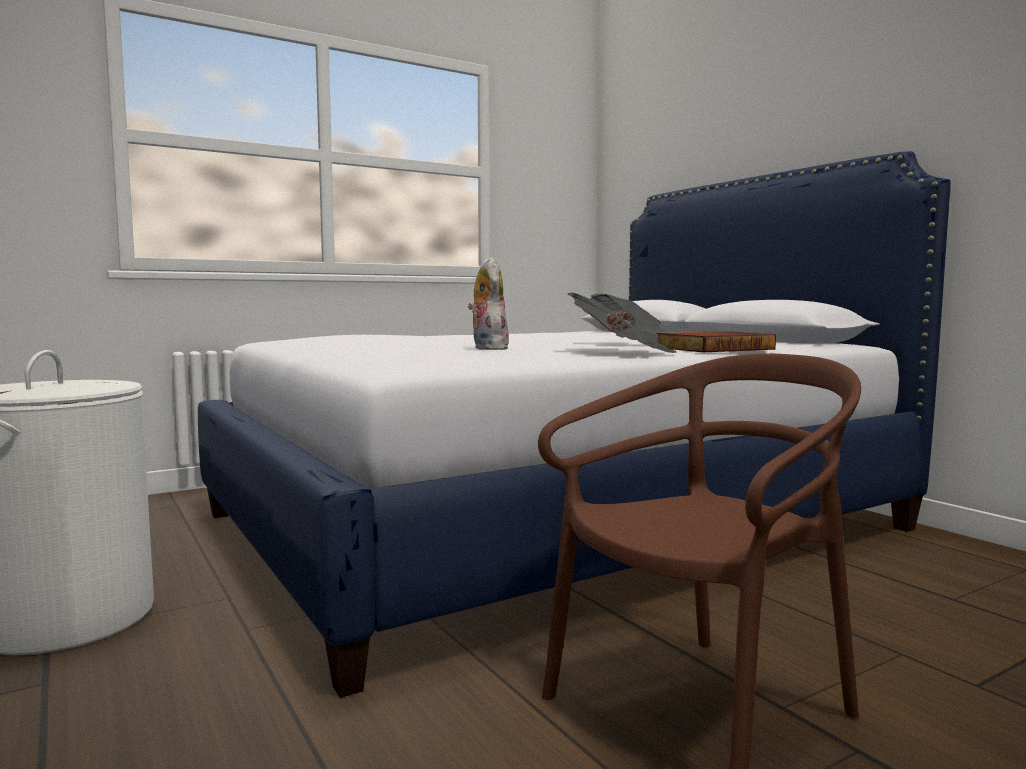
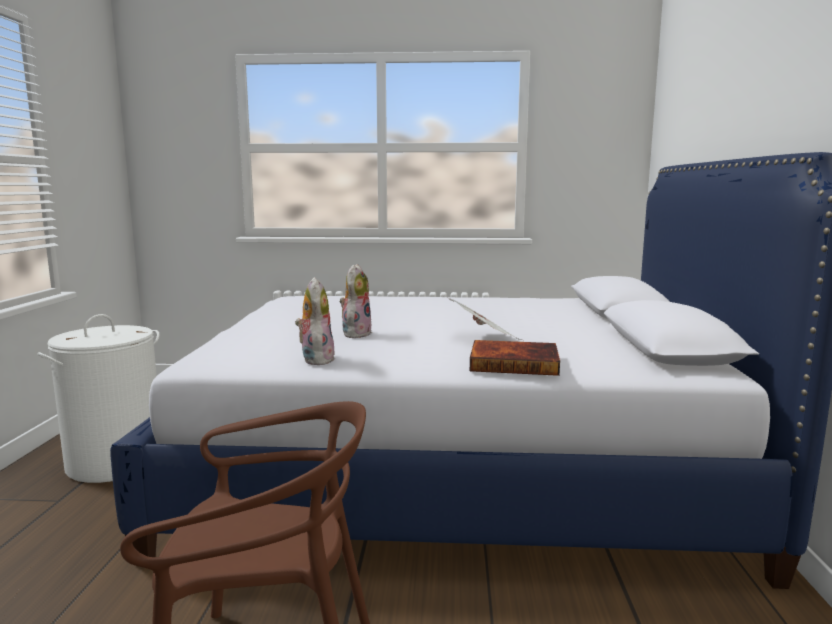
camera: 35 degrees right, 5 degrees up
newspaper [567,293,677,353] -> none
none -> plush toy [295,277,335,365]

